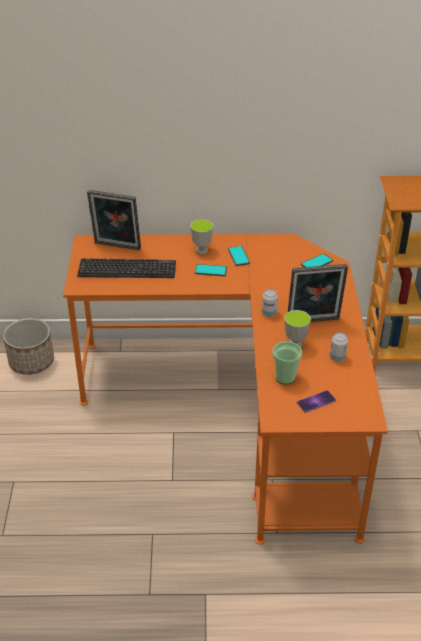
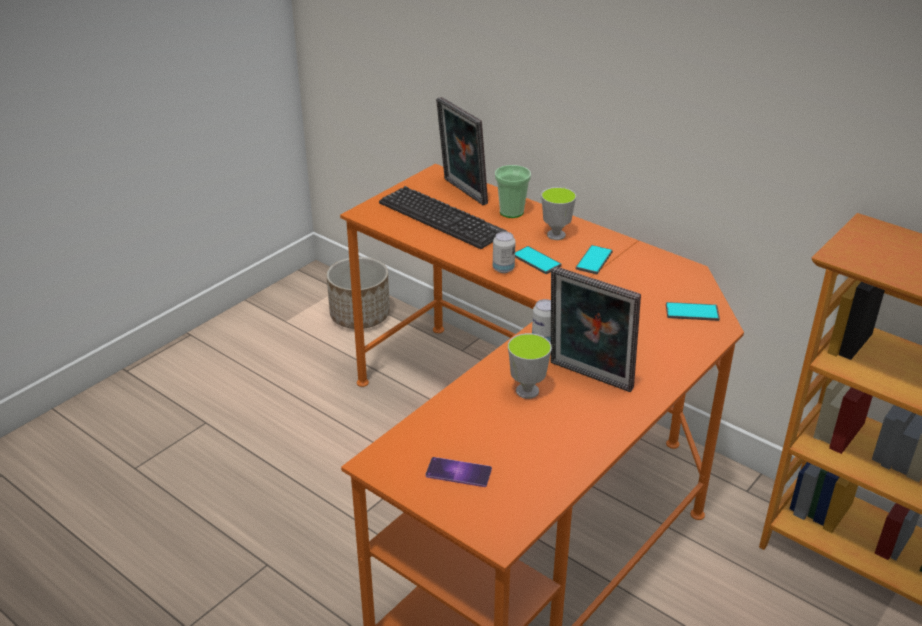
camera: 40 degrees right, 5 degrees down
cup [272,342,302,384] -> cup moved to [495,165,531,218]
can [330,332,348,361] -> can moved to [493,231,516,273]

